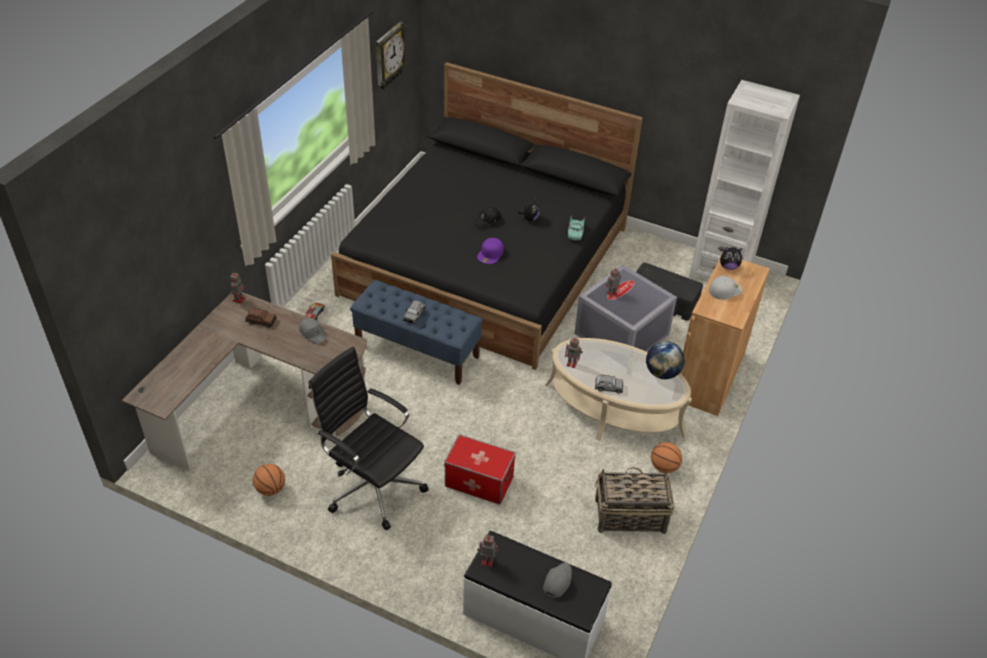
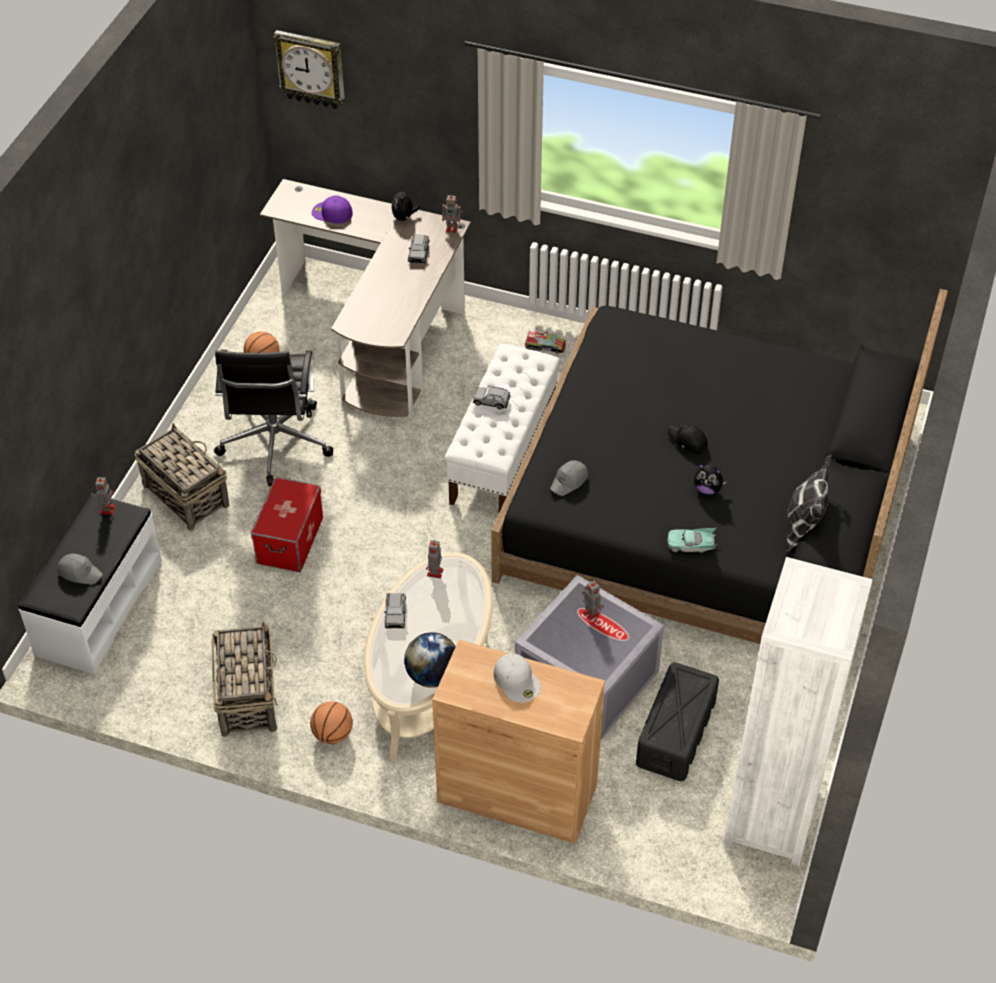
camera: 85 degrees right, 5 degrees up
brown toy car [246,308,277,328] -> grey toy car [408,234,429,263]
grey cap [299,318,326,344] -> grey cap moved to [550,460,588,496]
black office chair [309,347,429,530] -> black office chair turned 150 degrees clockwise [214,350,333,486]
blue bench [350,280,483,385] -> white bench [444,344,560,512]
wall clock [376,21,407,89] -> wall clock moved to [273,30,345,109]
purple cap [477,238,504,264] -> purple cap moved to [312,195,353,224]
plush toy [720,247,742,270] -> plush toy moved to [391,187,420,221]
none -> basket [135,423,229,531]
none -> pillow [786,454,831,554]

